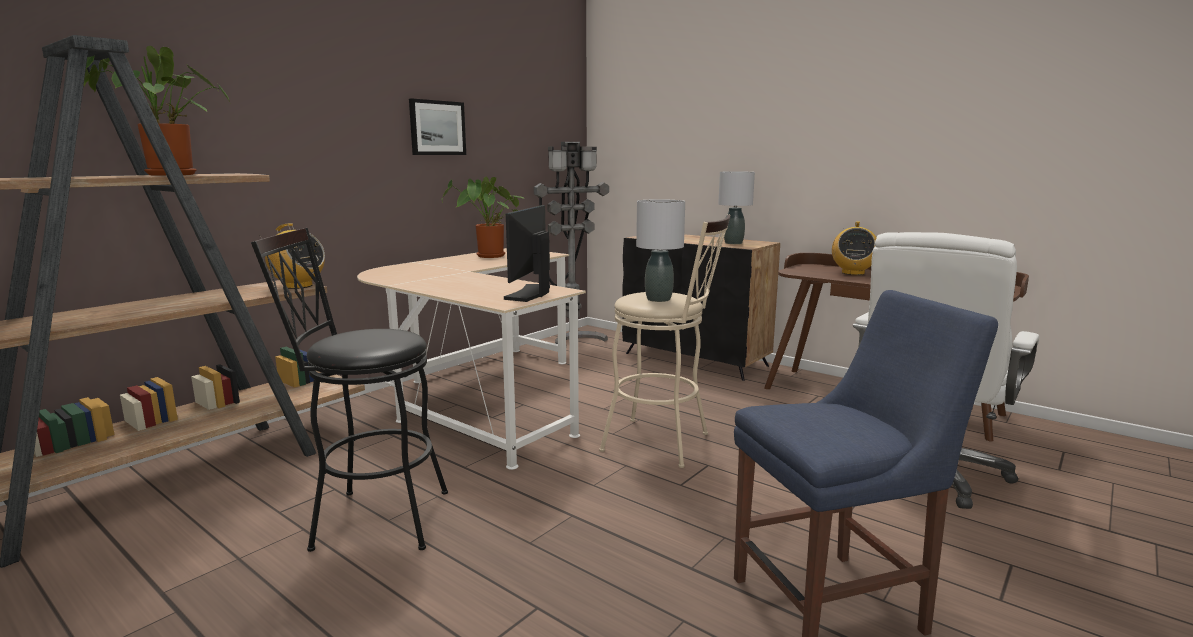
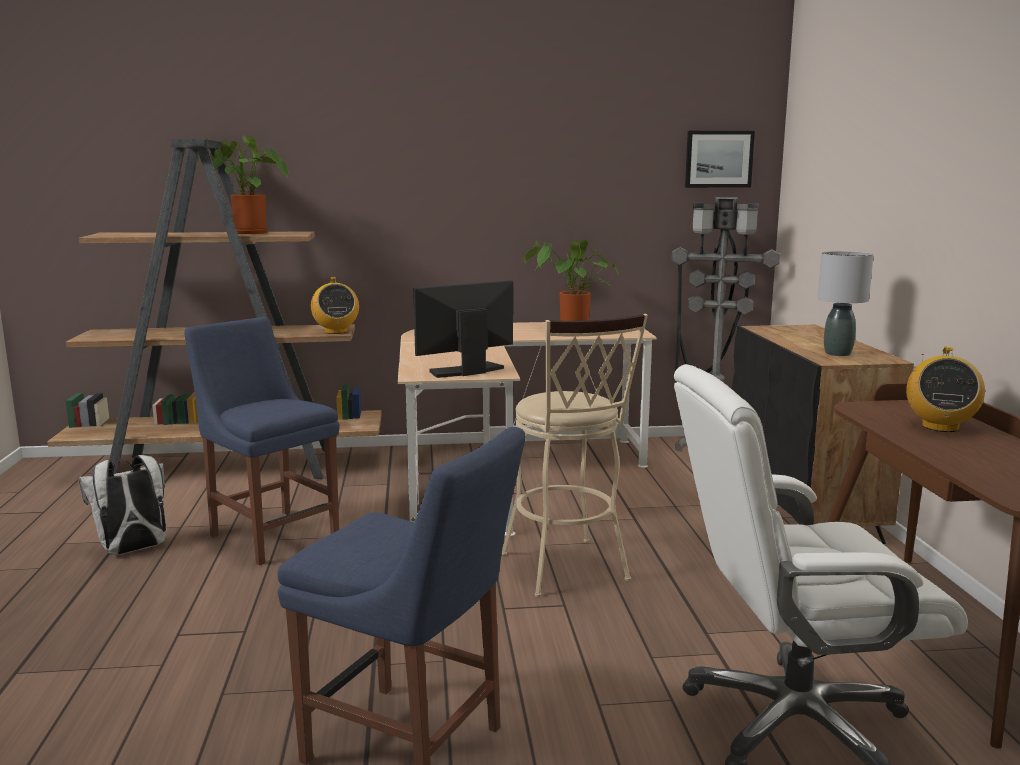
camera: 45 degrees right, 0 degrees up
black stool [251,228,448,552] -> blue chair [185,317,340,565]
picture [409,98,466,155] -> picture moved to [685,131,755,188]
grey table lamp [636,199,685,302] -> none
radio [832,222,877,275] -> radio turned 45 degrees counterclockwise [906,347,985,432]
none -> white backpack [79,455,167,555]

